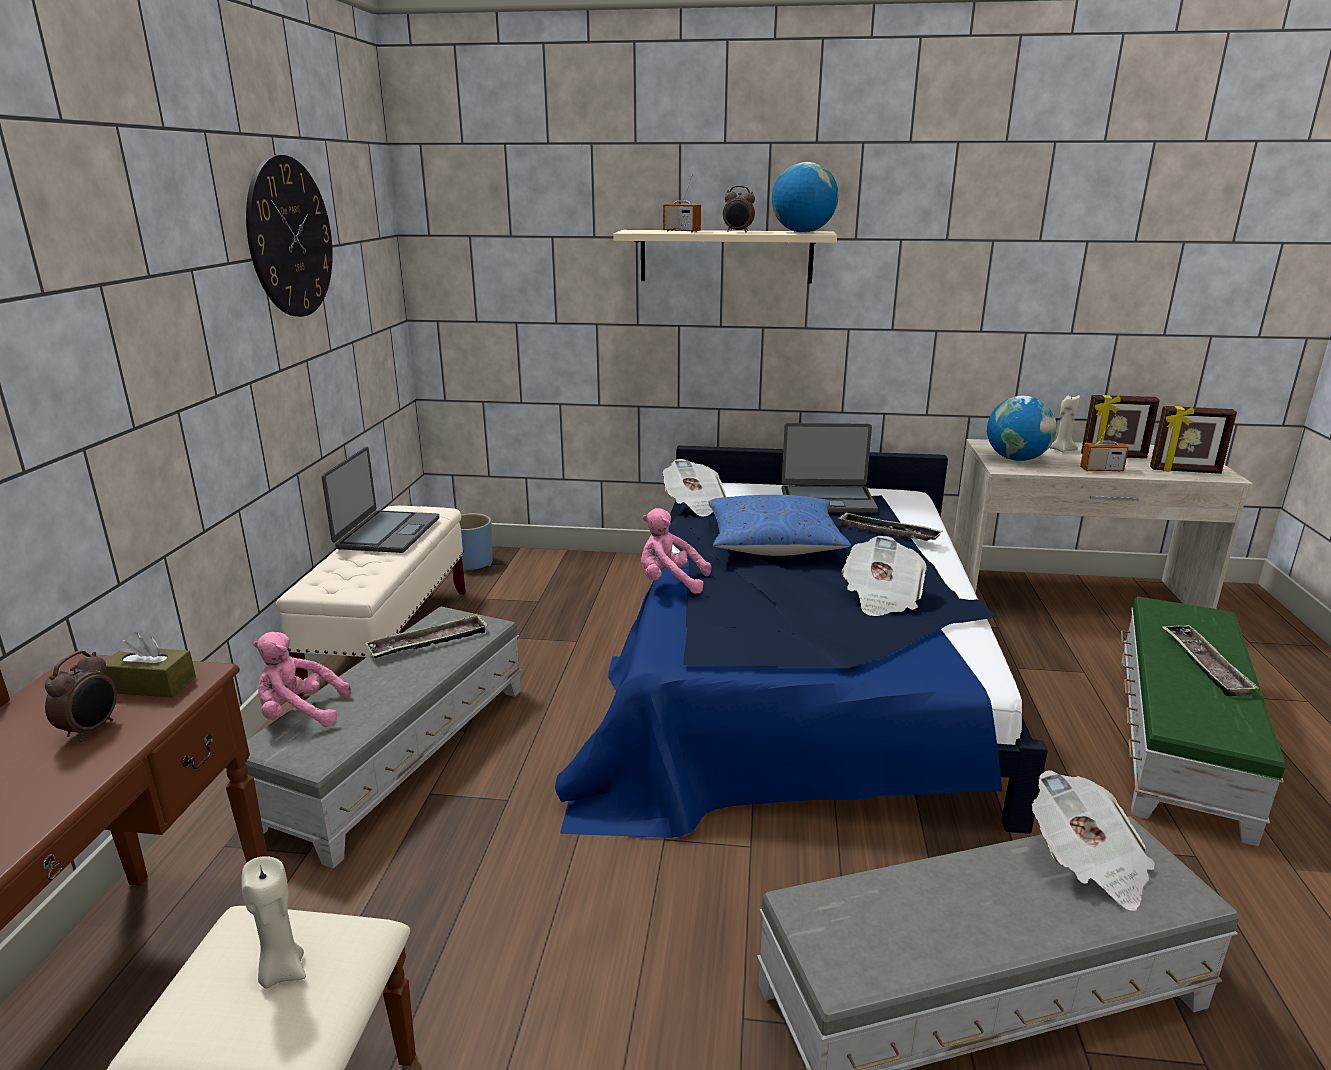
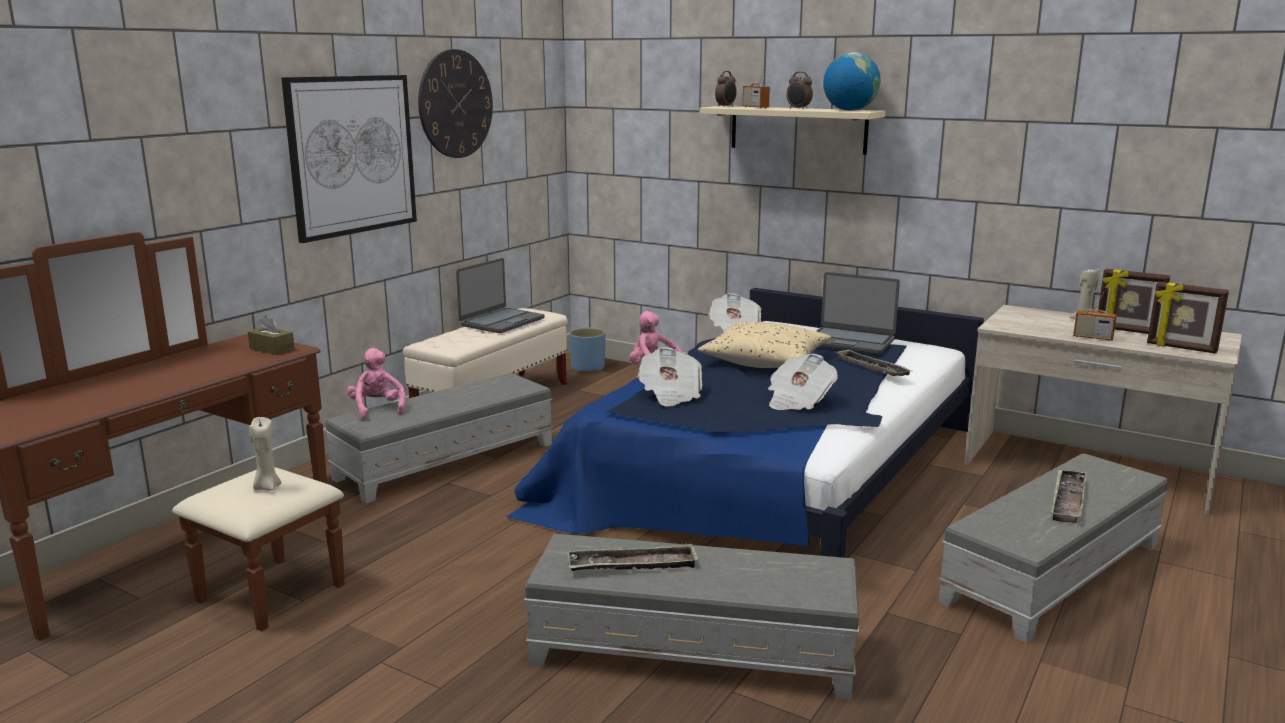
camera: 25 degrees right, 5 degrees down
alarm clock [45,651,117,742] -> alarm clock moved to [715,71,737,107]
pink plush toy [253,632,351,727] -> pink plush toy turned 45 degrees clockwise [347,348,406,418]
tray [365,613,488,658] -> tray moved to [567,543,699,571]
blue pillow [708,495,851,556] -> beige pillow [697,322,831,368]
globe [987,396,1057,461] -> none
newspaper [1032,770,1155,911] -> newspaper moved to [638,347,702,407]
green ottoman [1121,596,1286,847] -> grey ottoman [938,453,1168,643]
none -> picture [281,75,417,243]

